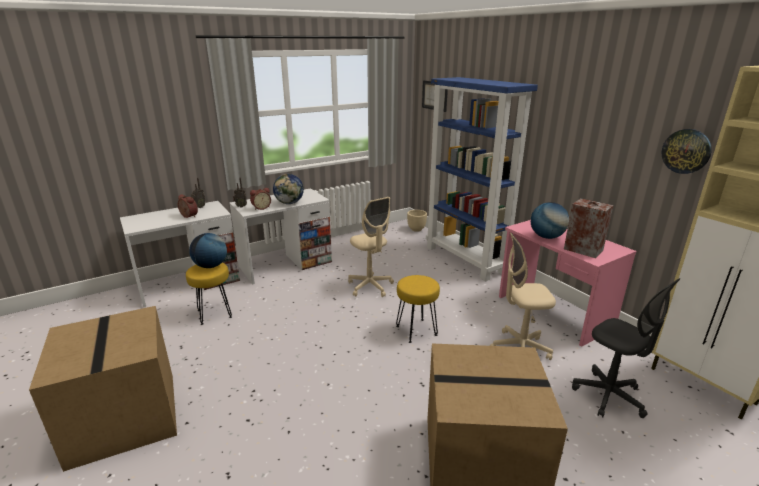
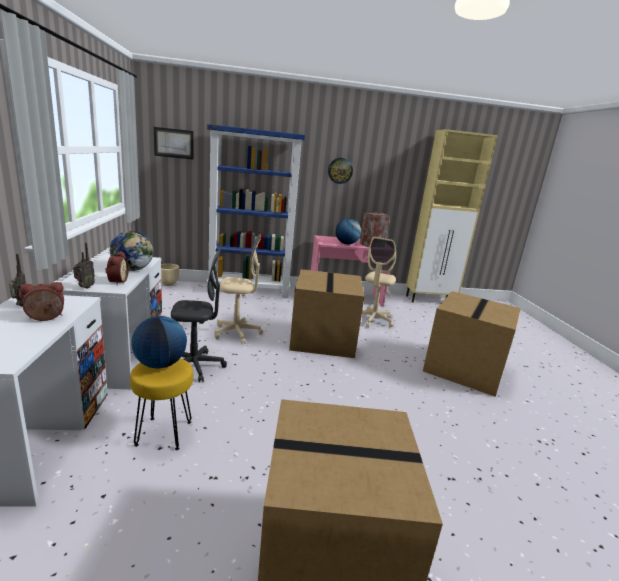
camera: 65 degrees left, 5 degrees down
yellow stool [396,275,440,343] -> cardboard box [289,269,364,358]
grey office chair [572,278,680,418] -> grey office chair moved to [171,248,227,382]
wall clock [662,129,712,174] -> wall clock moved to [328,158,353,184]

